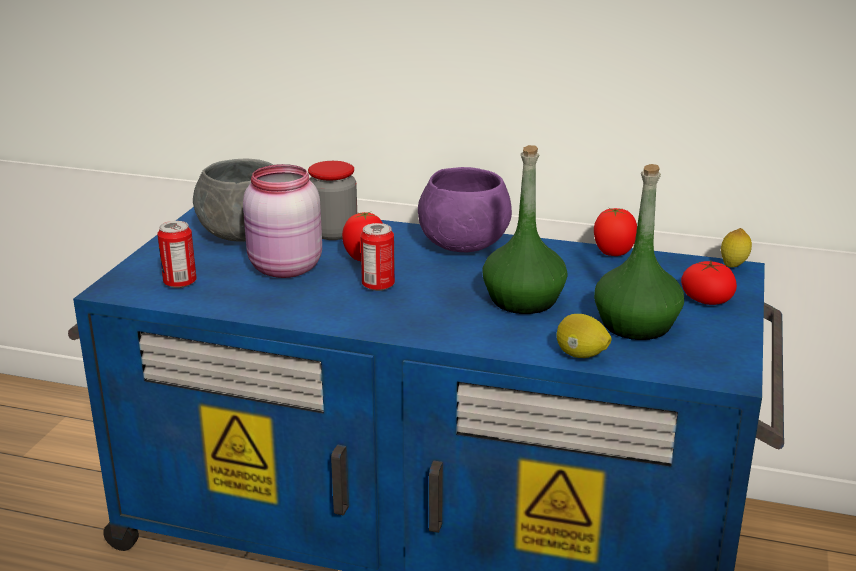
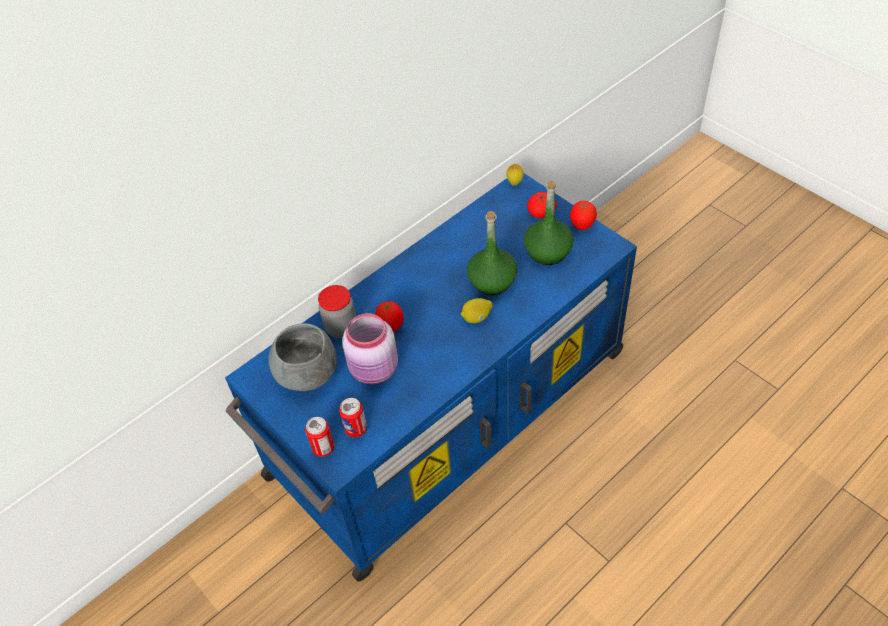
camera: 55 degrees left, 25 degrees up
can [360,223,395,291] -> can moved to [305,417,334,457]
purple bowl [418,167,512,252] -> none
lemon [557,314,612,358] -> lemon moved to [461,298,492,323]
tomato [594,207,637,256] -> tomato moved to [570,201,597,230]

